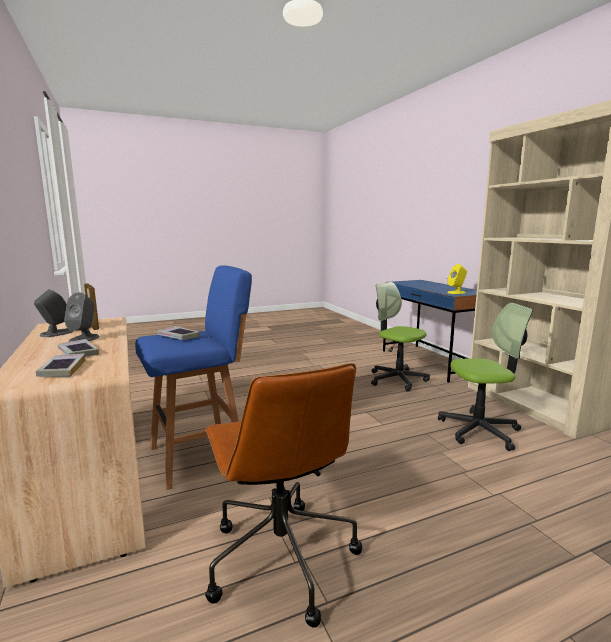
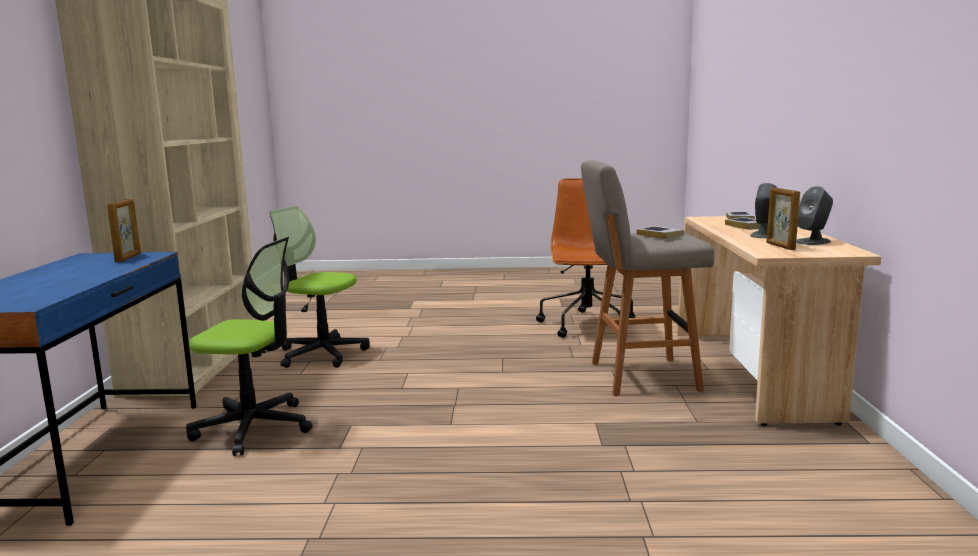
camera: 155 degrees left, 0 degrees up
blue stool [135,265,252,490] -> grey stool [581,160,714,396]
office chair [371,282,430,392] -> office chair turned 60 degrees counterclockwise [186,237,313,456]
yellow speaker [447,264,467,294] -> picture frame [107,199,141,262]

